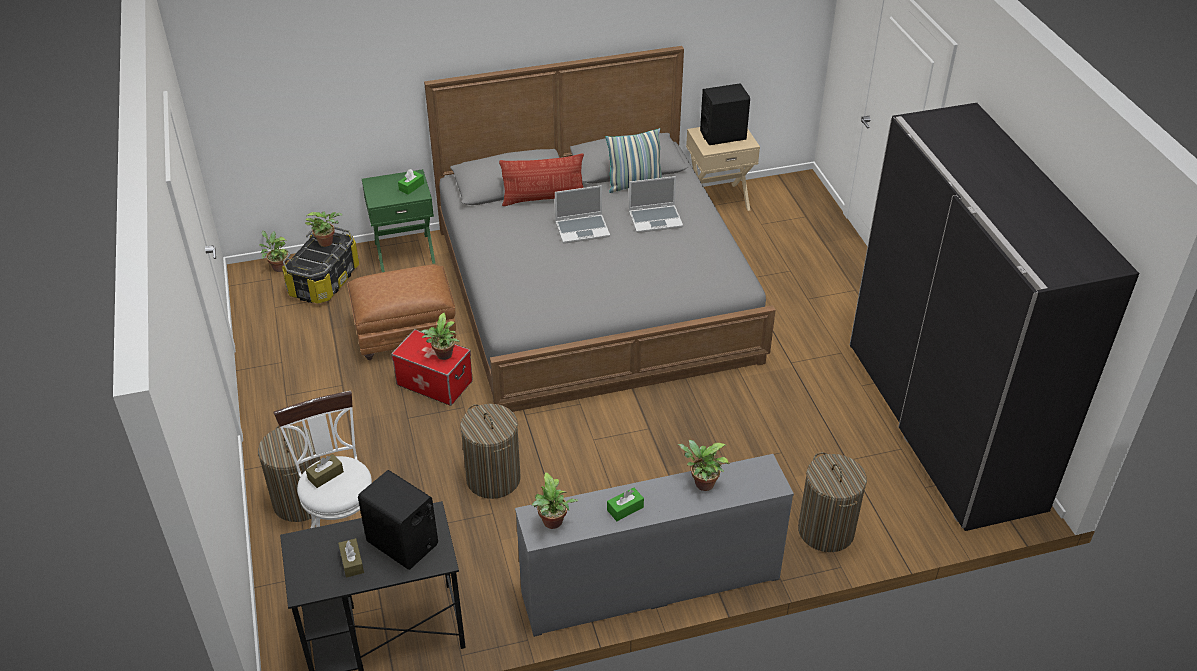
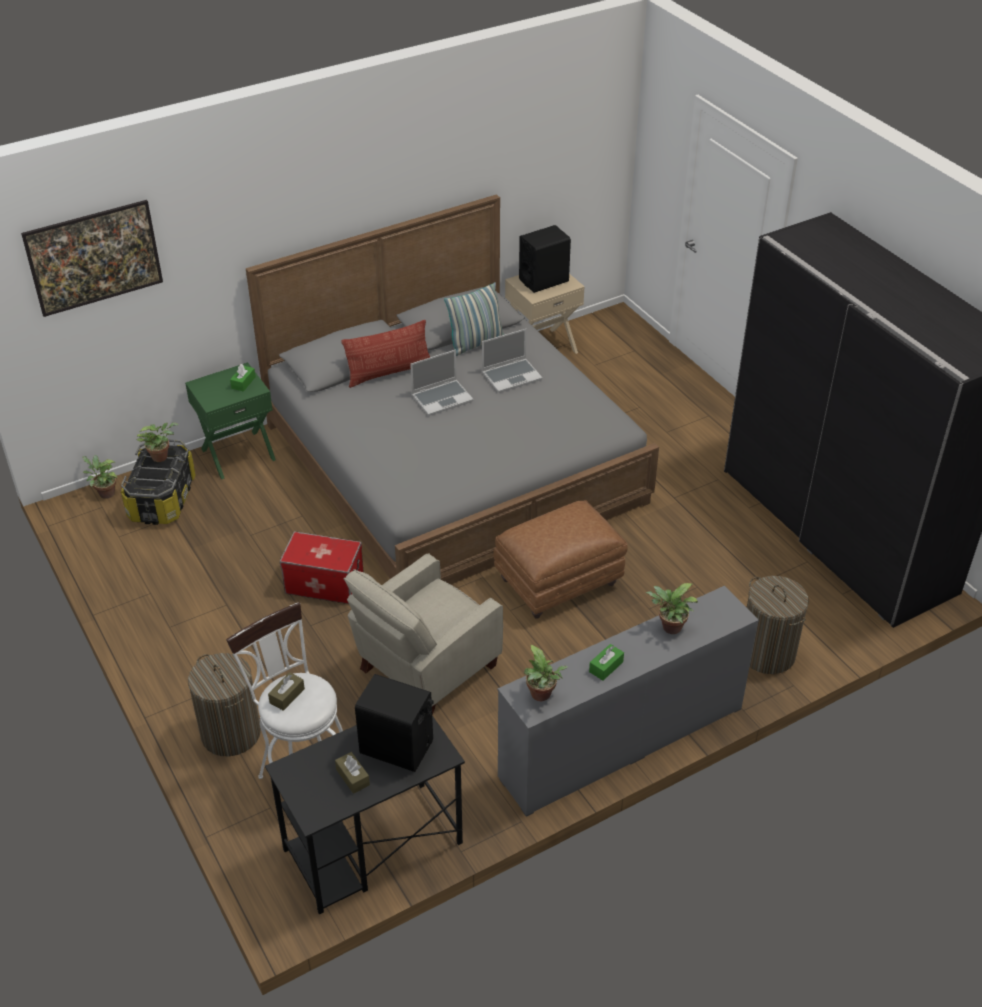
camera: 15 degrees left, 0 degrees up
brown ottoman [347,265,456,360] -> brown ottoman moved to [493,500,628,619]
potted plant [421,313,460,360] -> none
laundry basket [460,404,521,499] -> beige armchair [344,553,503,714]
none -> picture [21,200,163,317]

